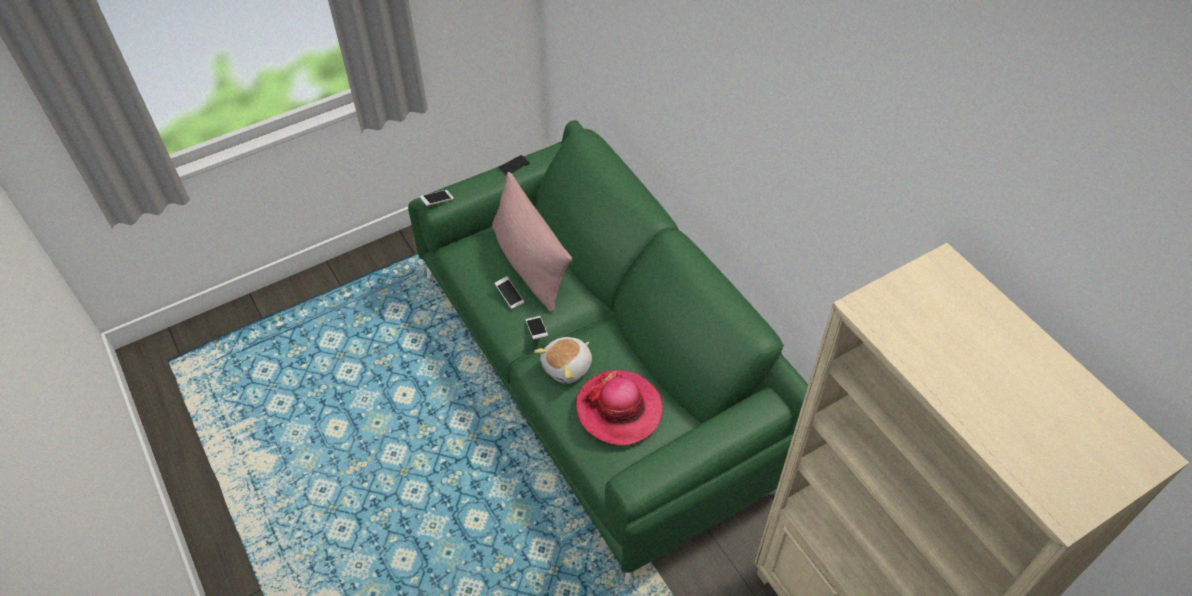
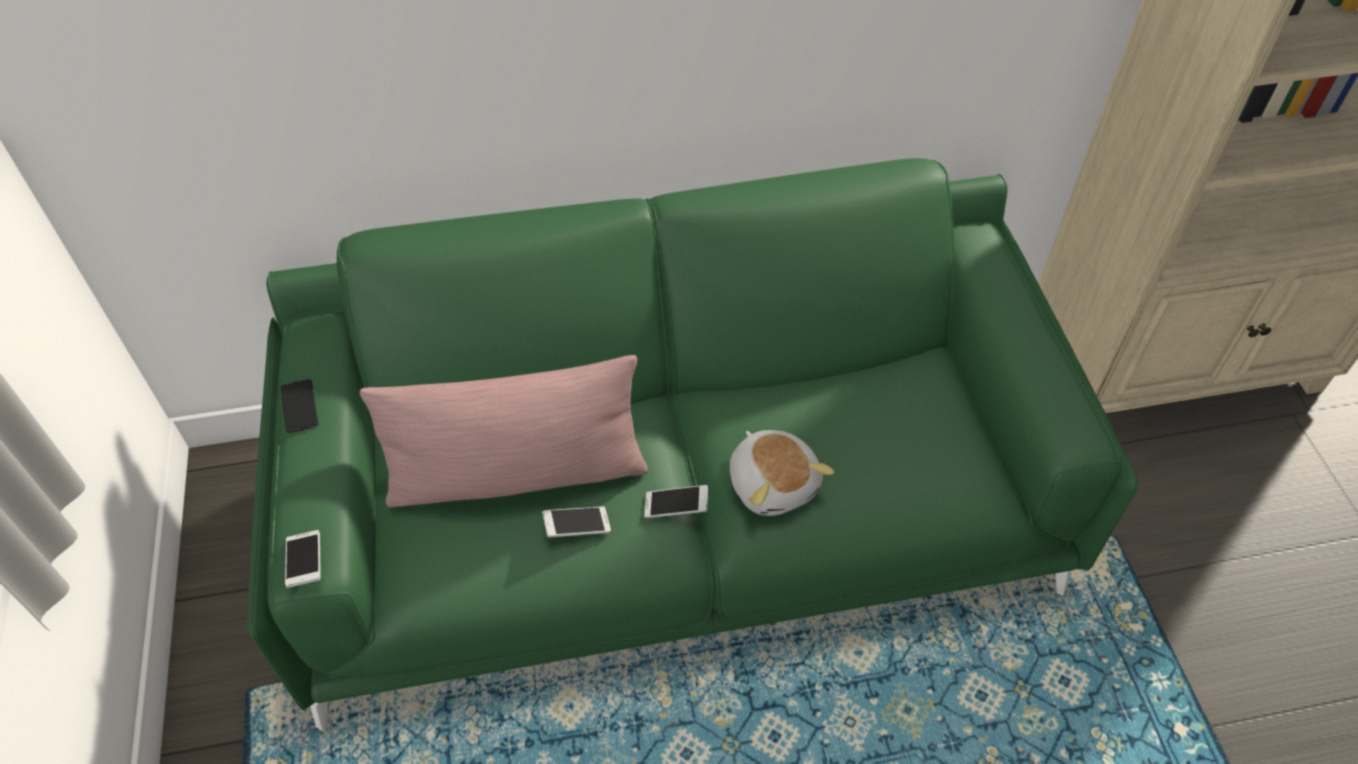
camera: 70 degrees left, 0 degrees up
hat [575,370,663,446] -> none

